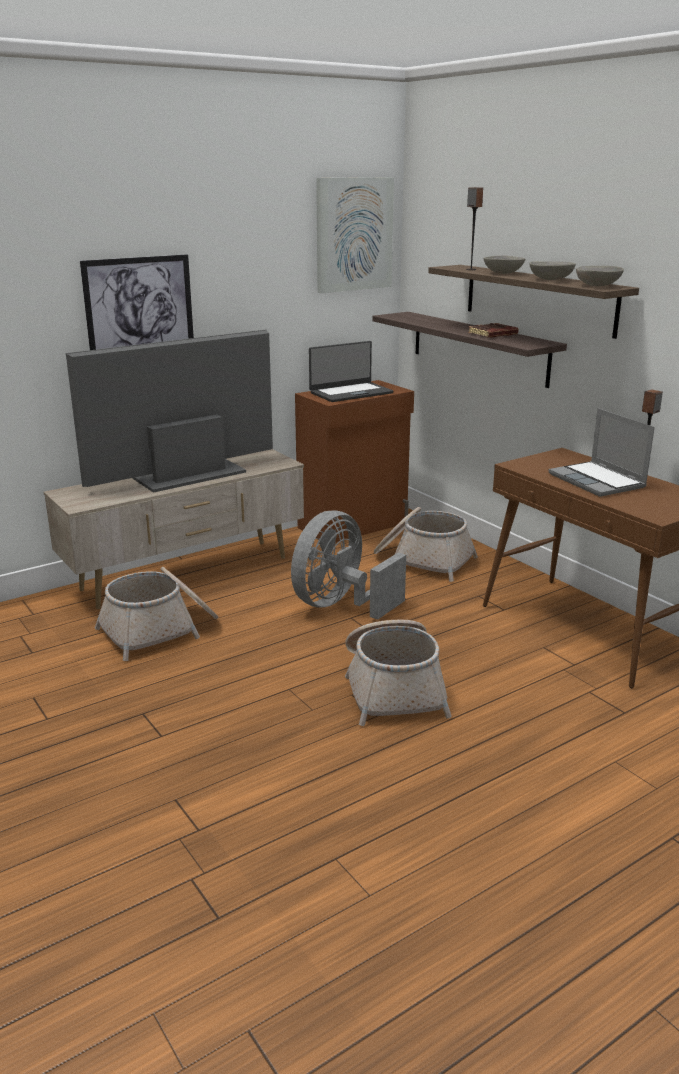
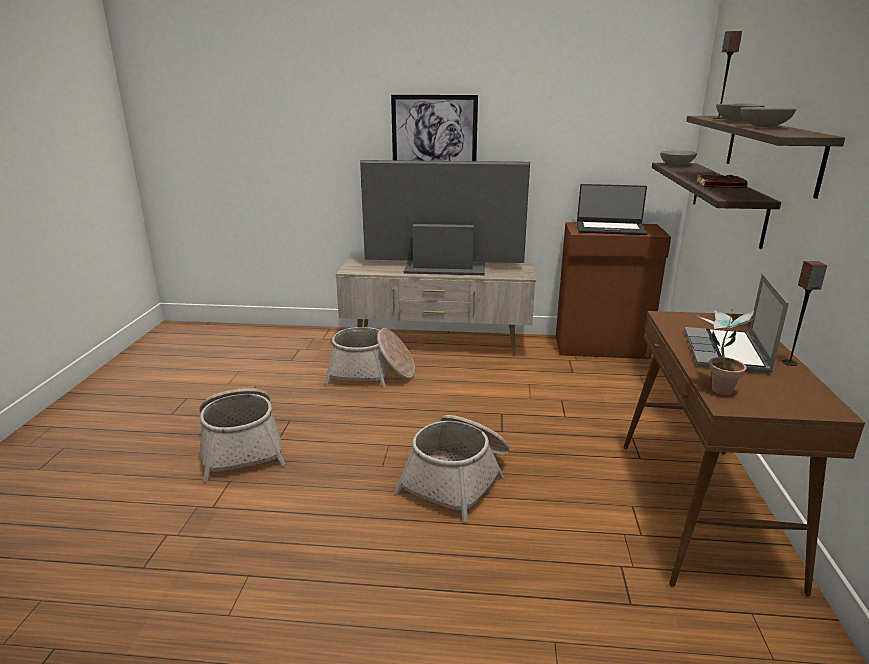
camera: 40 degrees right, 0 degrees up
grey fan [291,510,406,620] -> none
picture [316,177,394,293] -> none
basket [374,507,478,582] -> basket moved to [199,388,285,482]
grey bowl [576,266,624,286] -> grey bowl moved to [660,150,697,165]
none -> potted plant [698,308,754,395]

